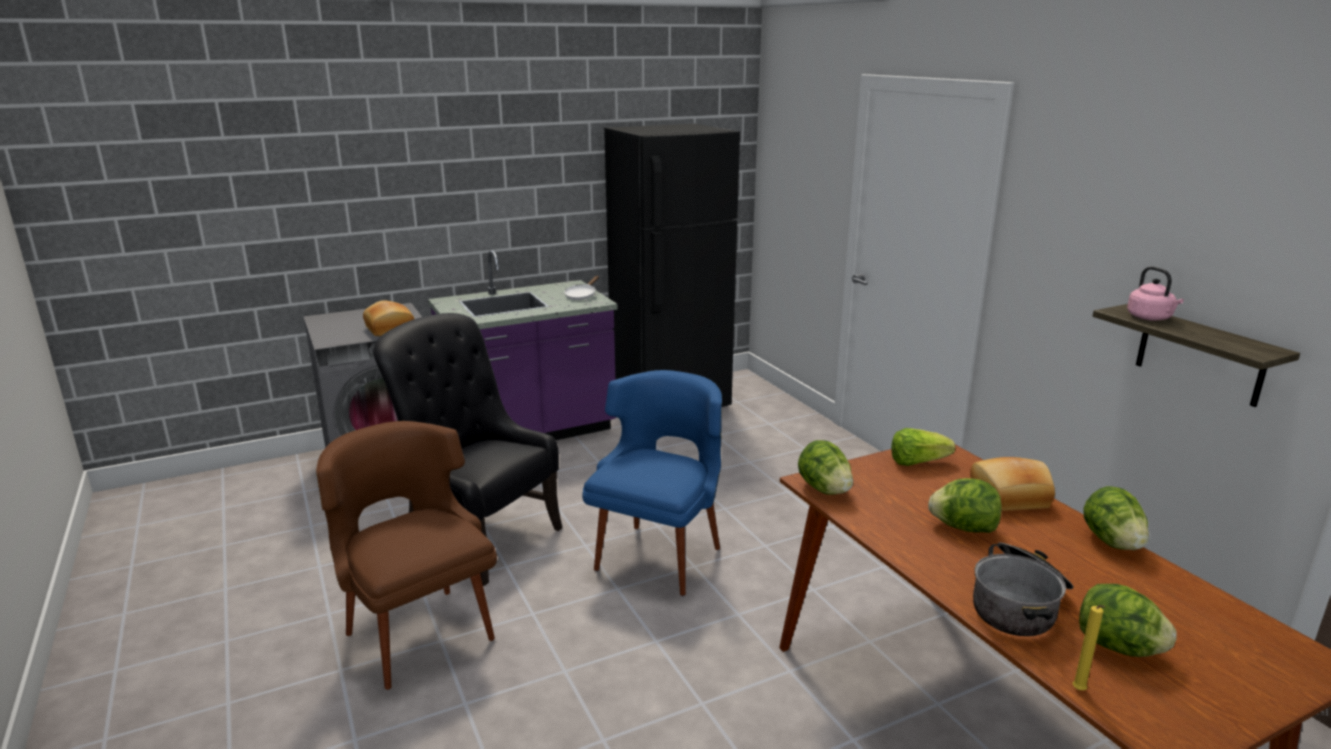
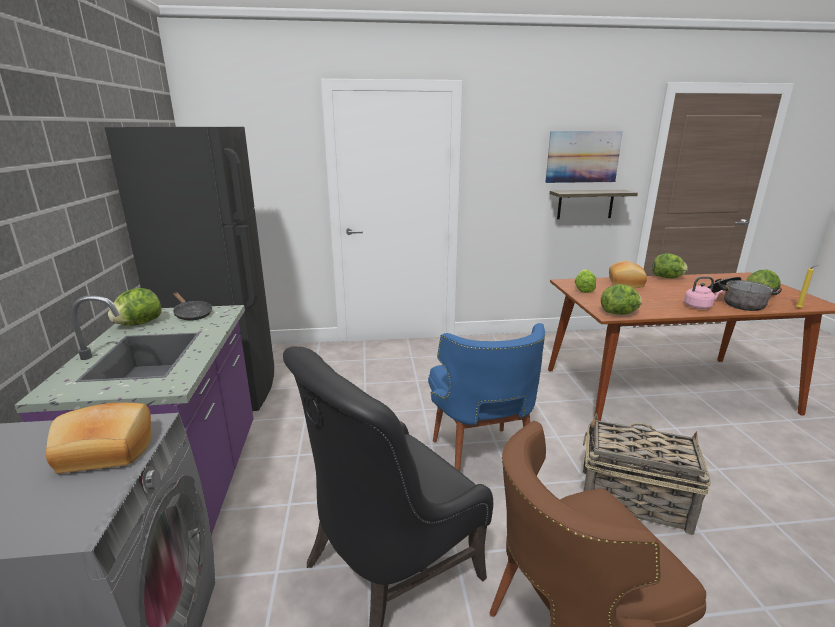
camera: 70 degrees left, 0 degrees up
white frying pan [564,276,599,300] -> black frying pan [173,292,212,321]
blue chair [582,370,722,596] -> blue chair turned 150 degrees counterclockwise [428,323,545,471]
lettuce [928,478,1002,533] -> lettuce moved to [108,288,162,326]
pink kettle [1127,267,1184,321] -> pink kettle moved to [684,276,723,309]
none -> picture [545,131,623,183]
none -> basket [583,414,711,535]

